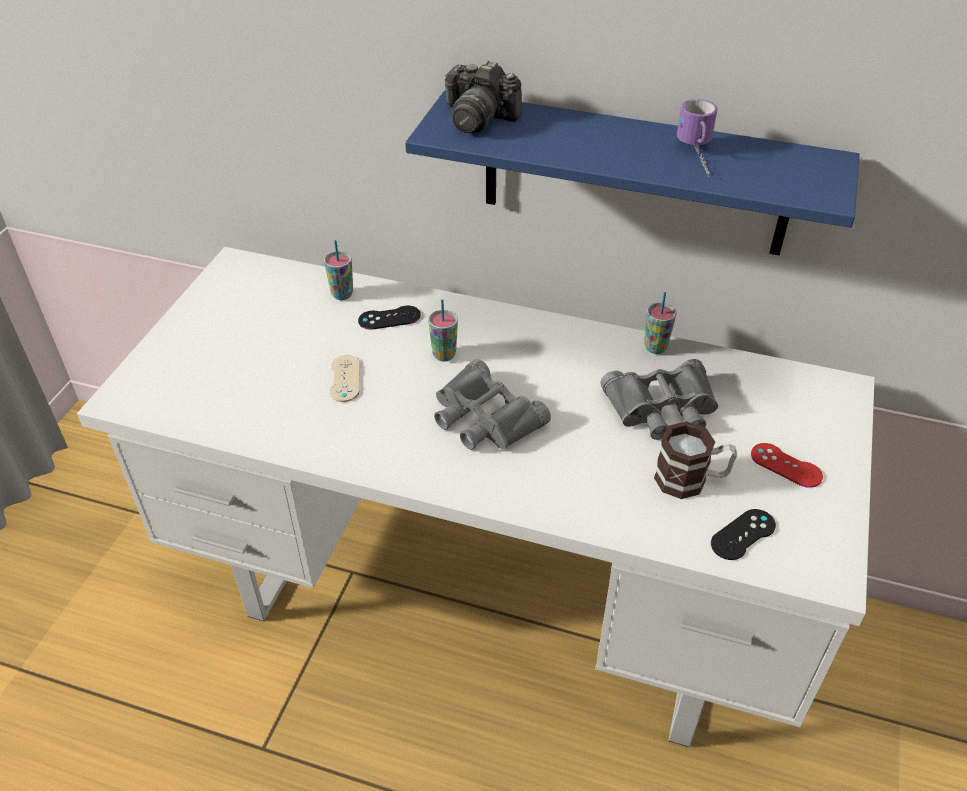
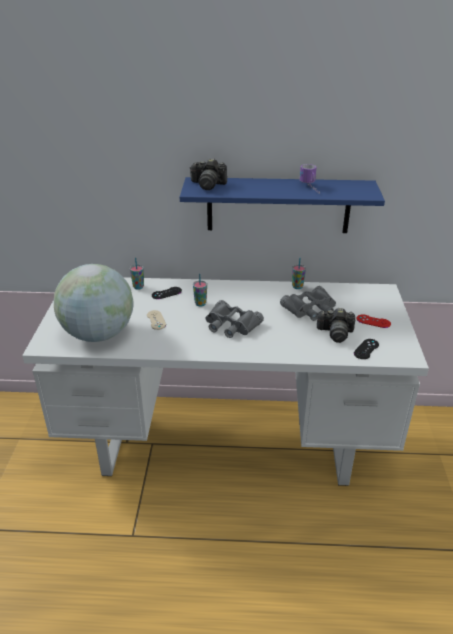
camera: 15 degrees left, 10 degrees down
mug [654,421,737,499] -> camera [316,308,355,343]
none -> globe [54,264,134,342]

